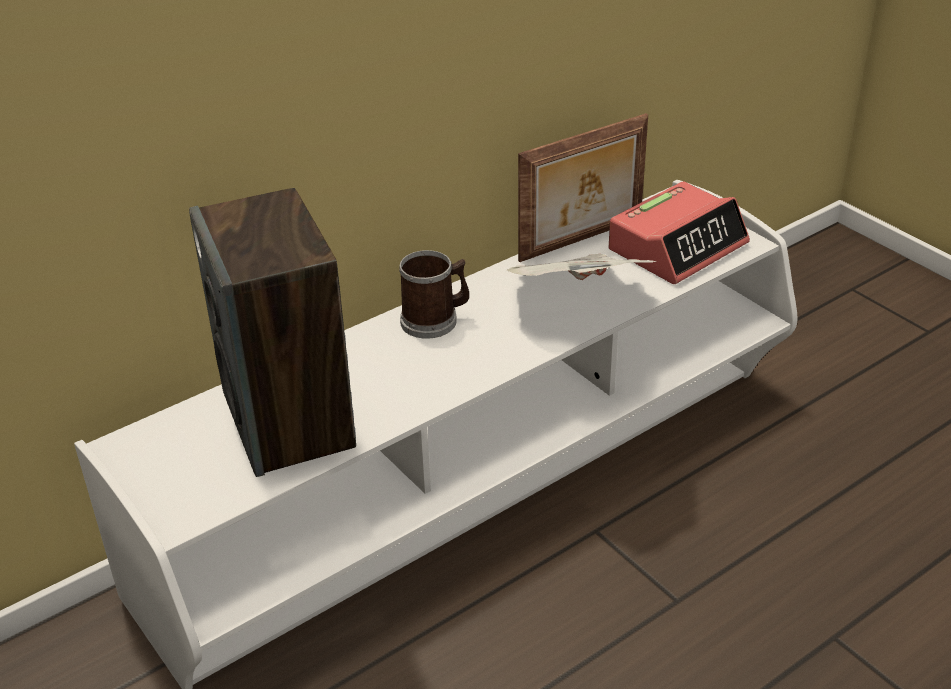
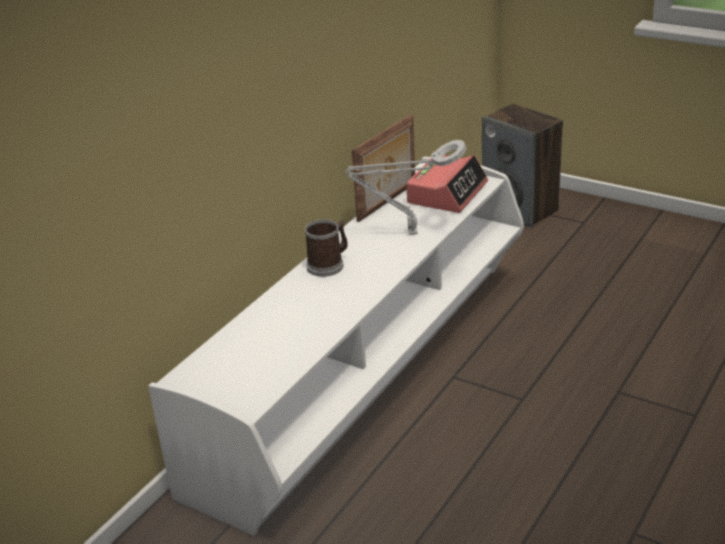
camera: 20 degrees left, 5 degrees down
speaker [189,188,356,477] -> speaker moved to [482,104,563,227]
newspaper [507,254,658,280] -> grey table lamp [346,140,466,235]

